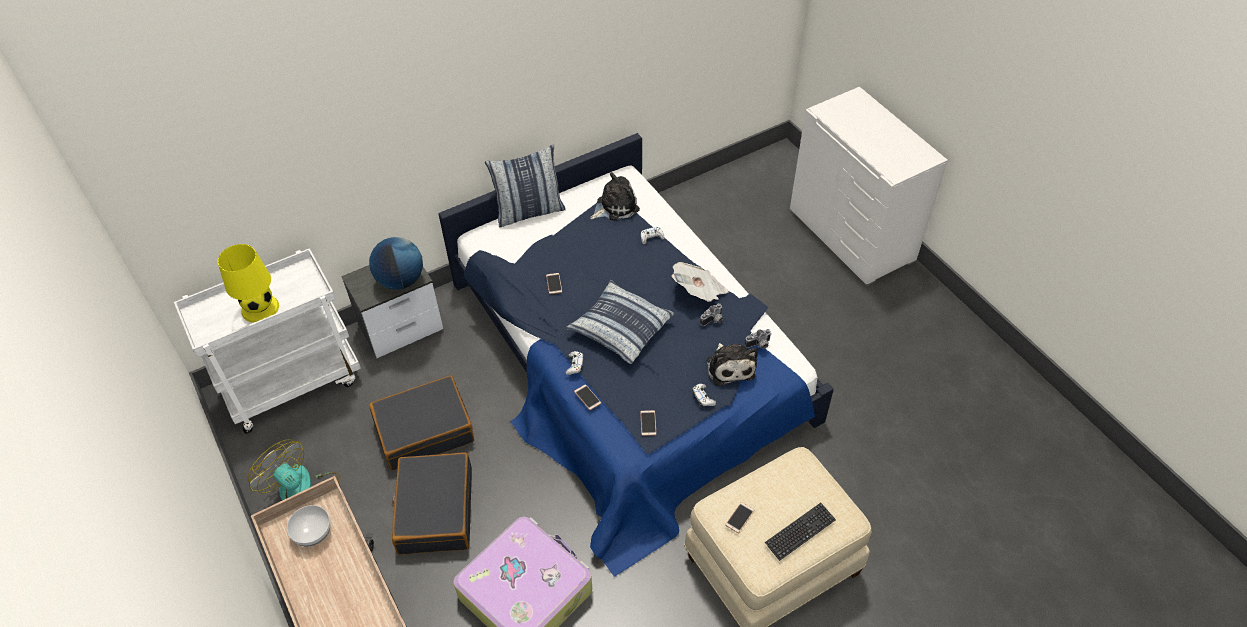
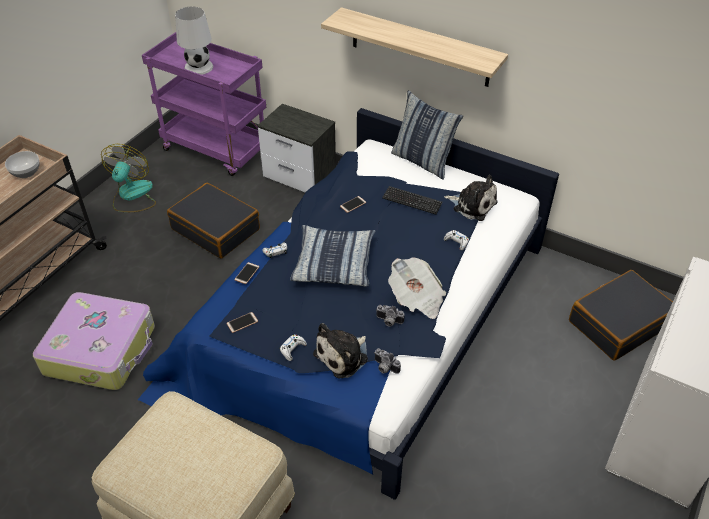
camera: 60 degrees right, 5 degrees down
white cart [174,248,361,434] -> purple cart [142,32,266,176]
yellow table lamp [218,244,279,323] -> white table lamp [175,7,213,75]
globe [369,237,423,290] -> none
black suitcase [392,453,472,555] -> black suitcase moved to [569,270,673,361]
phone [725,502,754,533] -> none
keyboard [765,503,836,561] -> keyboard moved to [382,186,443,214]
none -> shelf [321,7,508,87]

